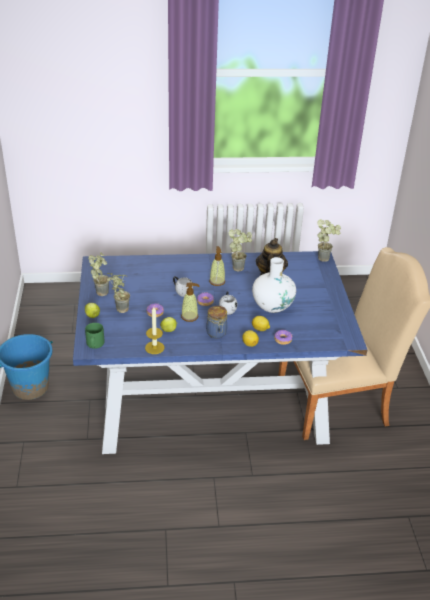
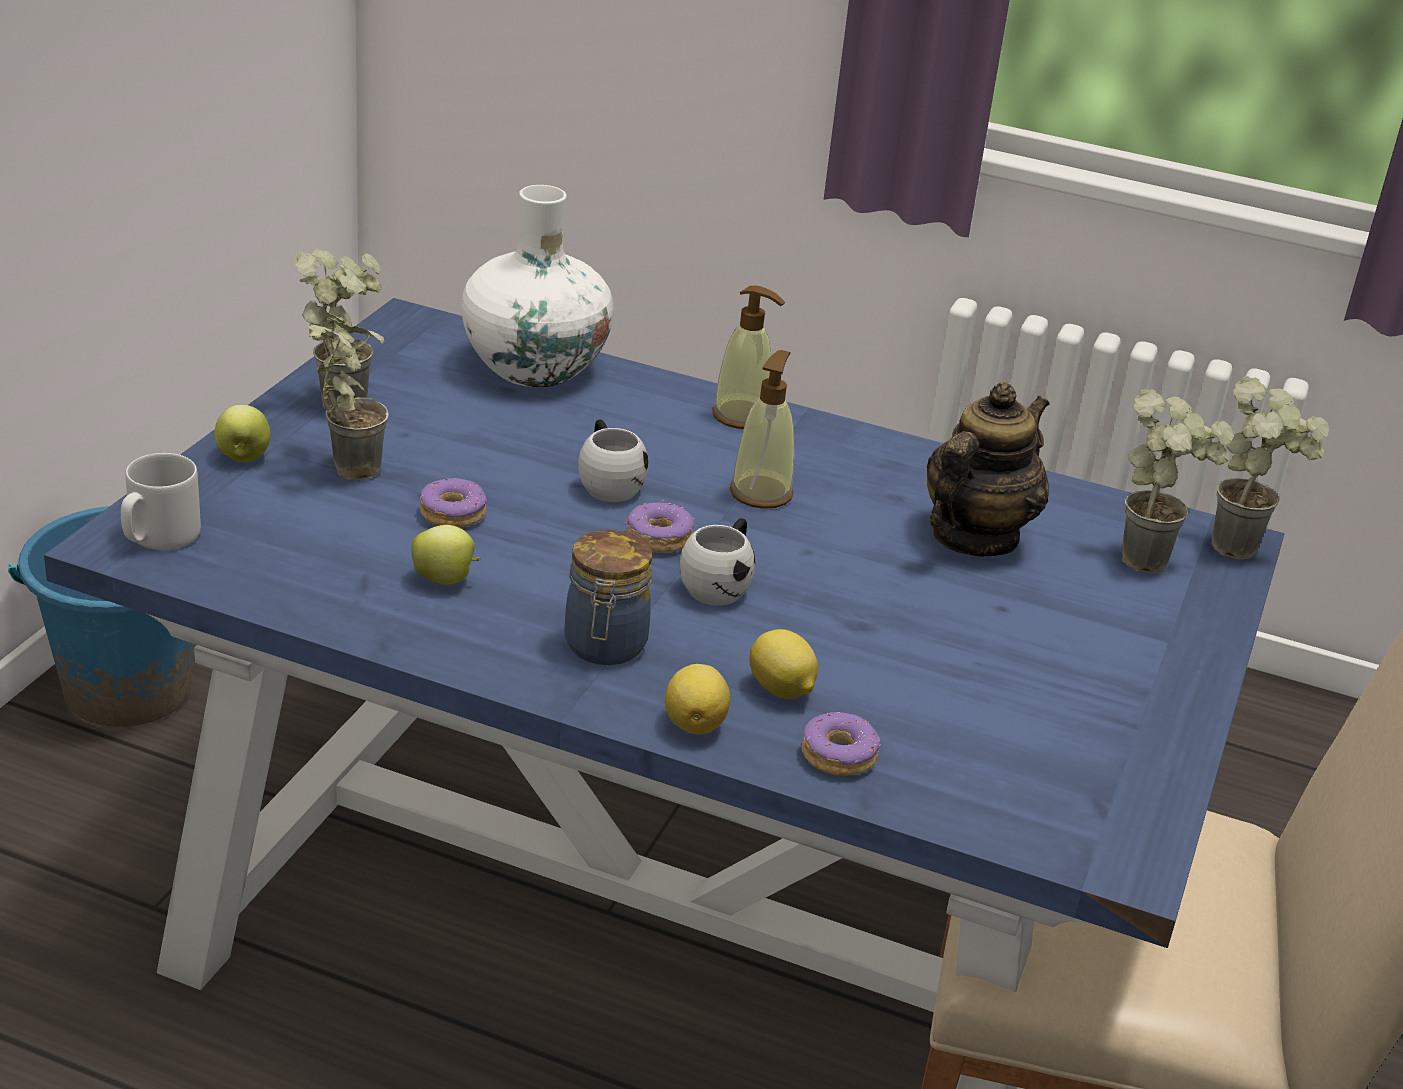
camera: 25 degrees right, 5 degrees down
green mug [85,323,105,349] -> grey mug [121,453,201,550]
candle [145,307,164,354] -> none
soap dispenser [181,283,200,322] -> soap dispenser moved to [712,285,785,429]
potted plant [228,229,252,272] -> potted plant moved to [1122,389,1233,573]
white vase [252,257,296,313] -> white vase moved to [462,185,614,387]

